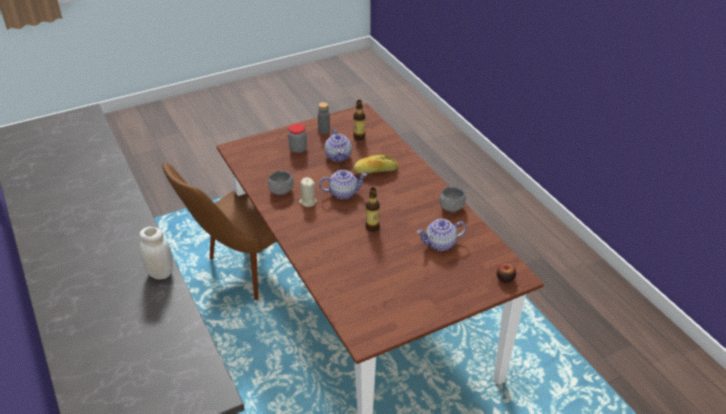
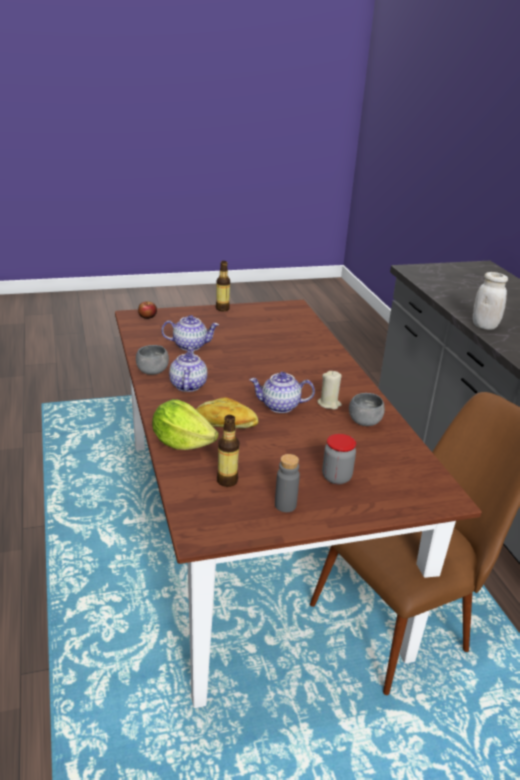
camera: 170 degrees left, 10 degrees down
teapot [324,129,352,162] -> teapot moved to [169,348,207,392]
bottle [366,187,380,232] -> bottle moved to [216,261,230,311]
none -> lettuce [152,399,219,450]

